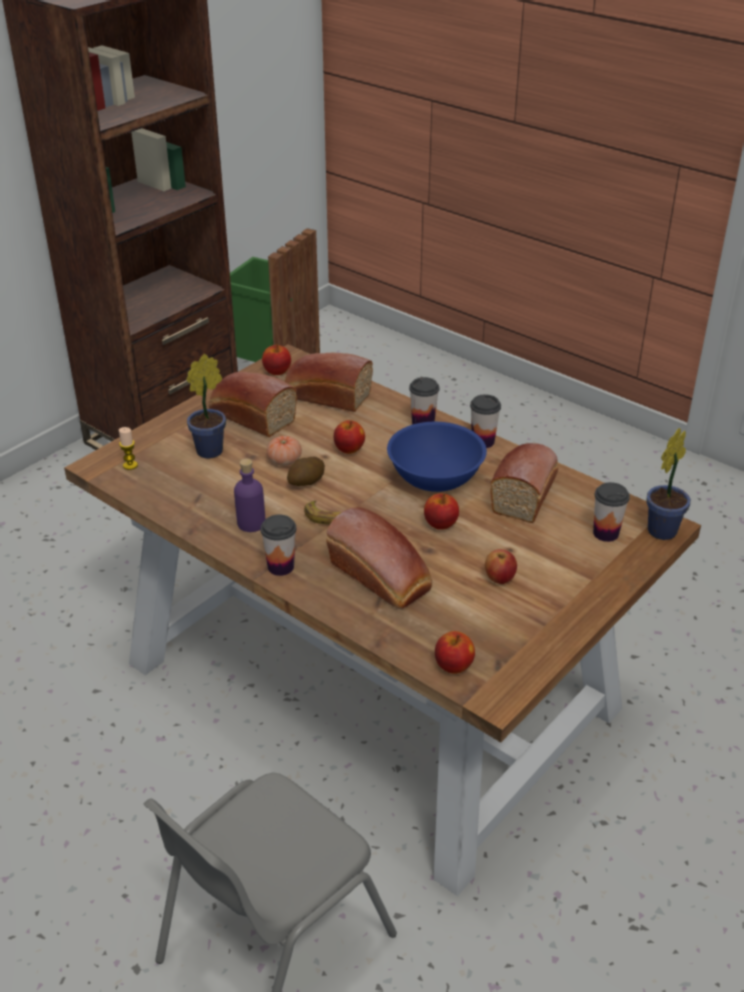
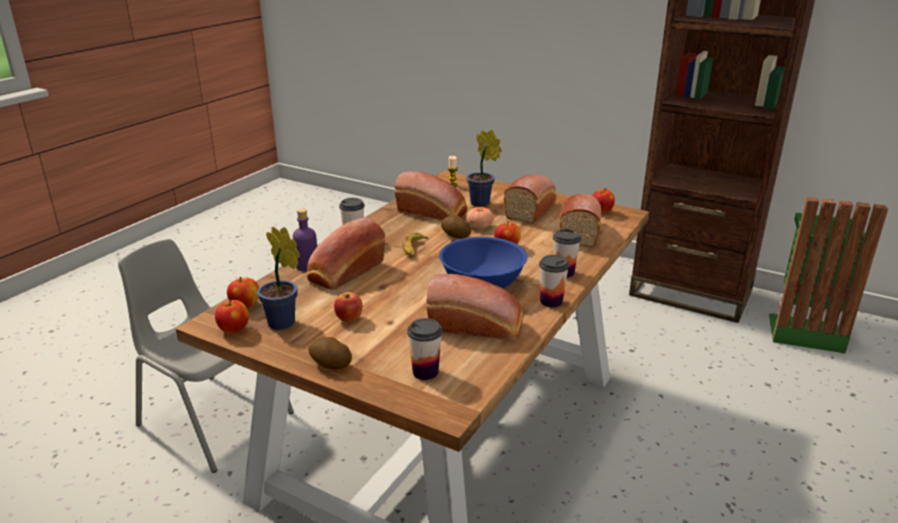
camera: 80 degrees right, 10 degrees down
purple bottle [234,458,265,532] -> purple bottle moved to [293,208,317,271]
apple [424,493,459,530] -> apple moved to [215,300,249,334]
potted plant [646,428,691,540] -> potted plant moved to [257,227,300,330]
none -> potato [308,337,352,370]
none -> bread [395,171,468,220]

